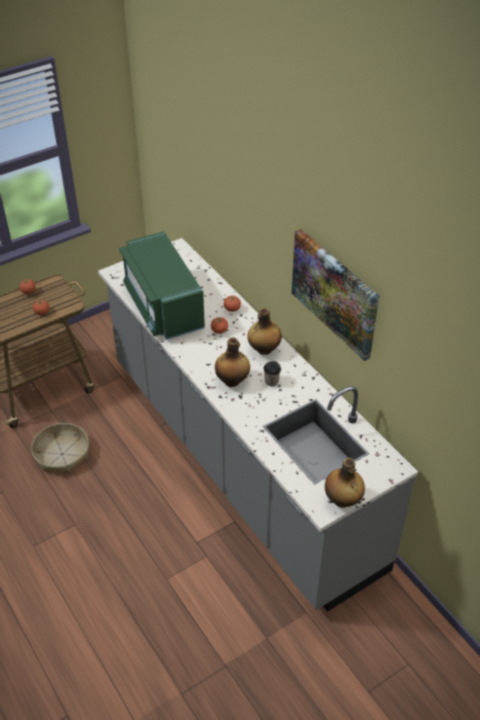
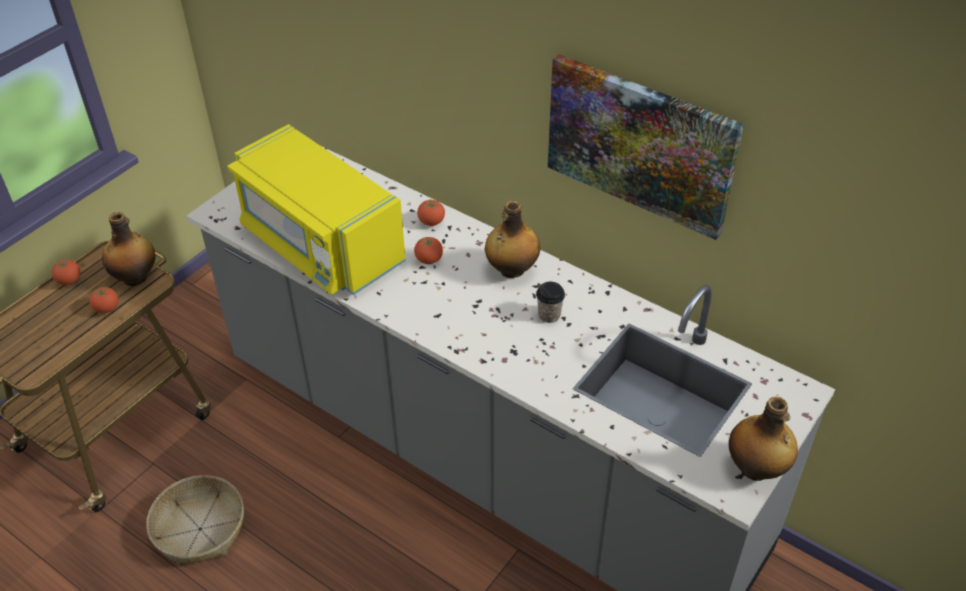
camera: 20 degrees left, 0 degrees up
green microwave [119,231,205,340] -> yellow microwave [227,124,406,295]
bottle [215,338,250,387] -> bottle moved to [102,212,155,286]

